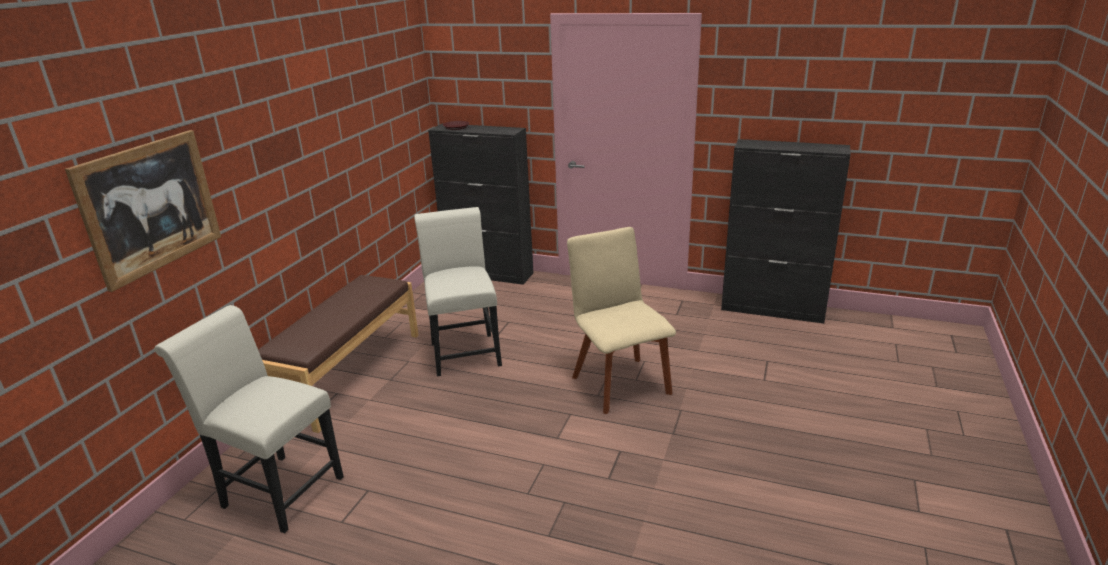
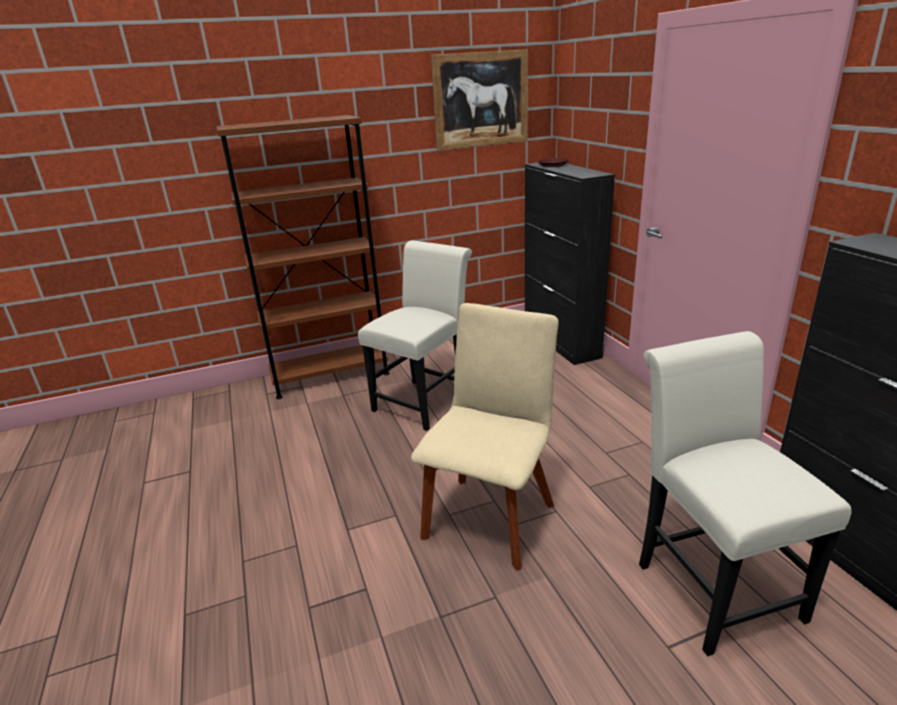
camera: 50 degrees right, 0 degrees up
picture [65,130,221,292] -> picture moved to [431,49,528,151]
white chair [154,305,344,534] -> white chair moved to [639,331,852,656]
brown bench [258,275,419,433] -> brown bookcase [216,115,389,399]

